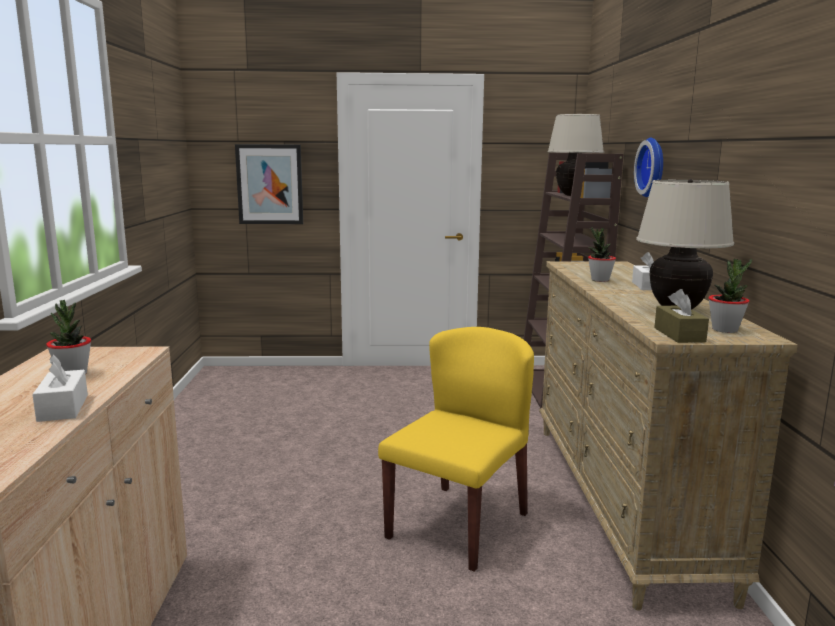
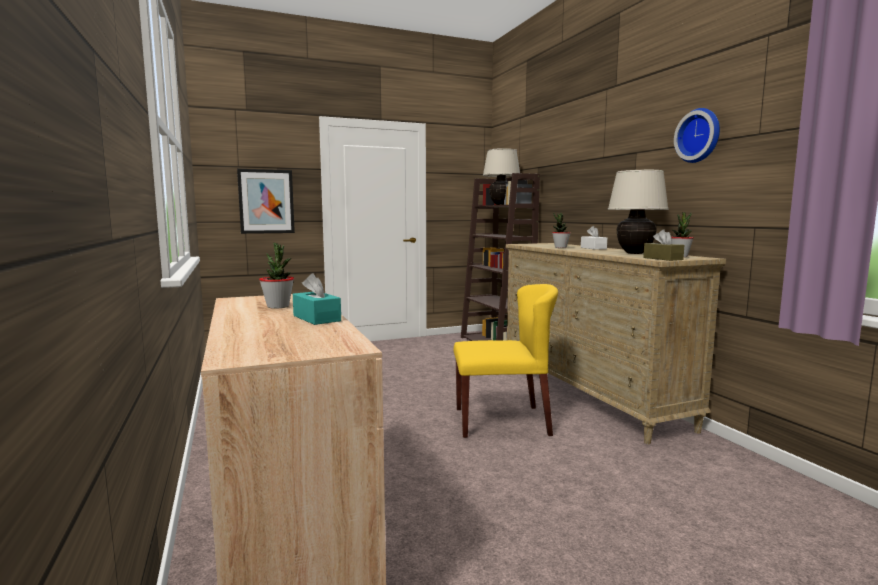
camera: 20 degrees left, 5 degrees down
white tissue box [32,354,88,422] -> turquoise tissue box [293,273,341,325]
yellow chair [378,327,534,572] -> yellow chair turned 75 degrees clockwise [454,284,558,438]
wall clock [634,138,663,197] -> wall clock moved to [674,108,720,163]

